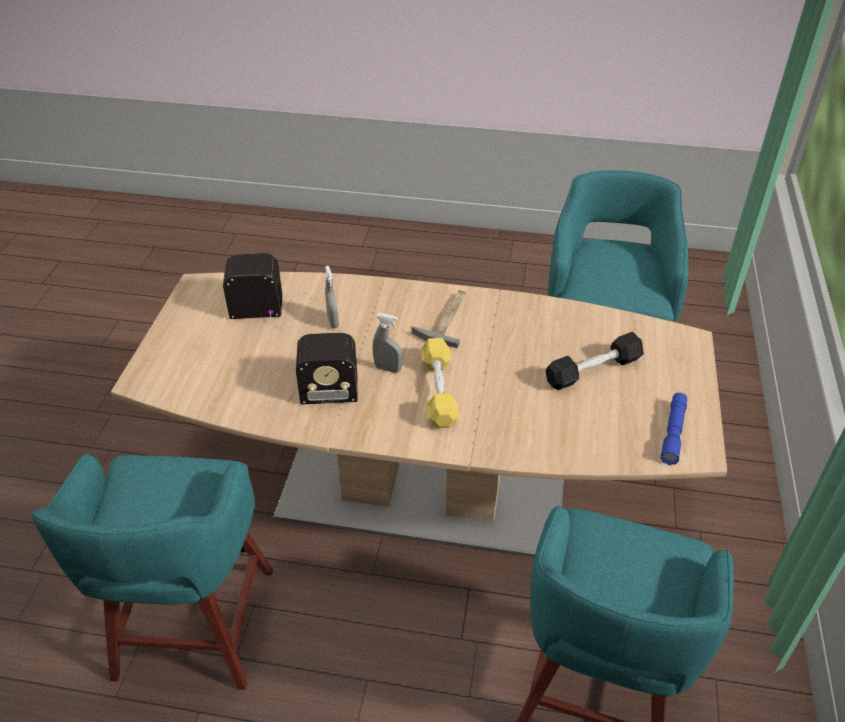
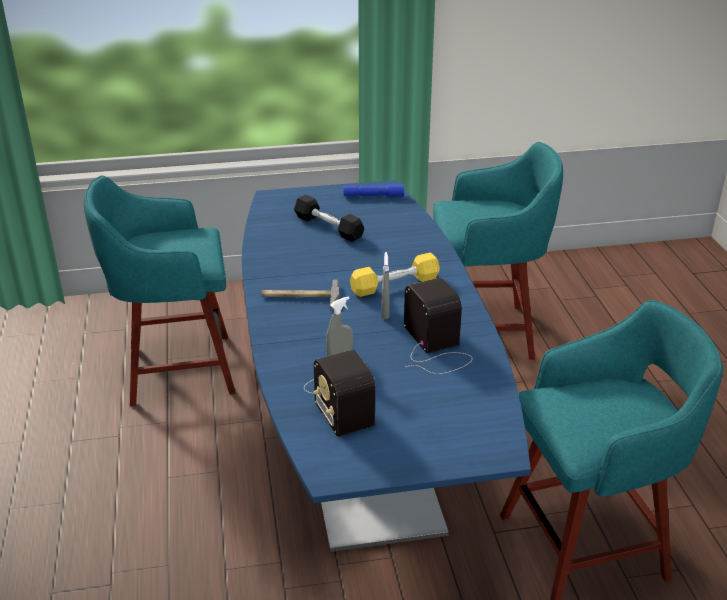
camera: 110 degrees left, 10 degrees down
brown dining table [111,272,727,557] -> blue dining table [242,180,531,552]

